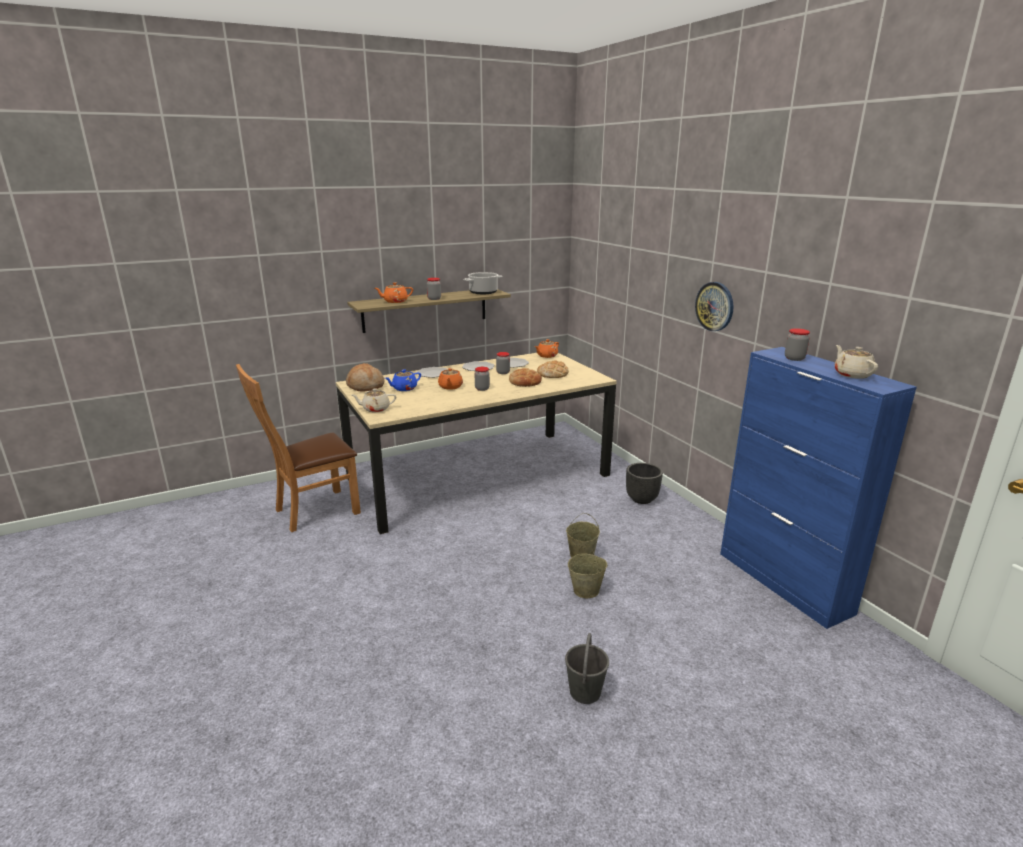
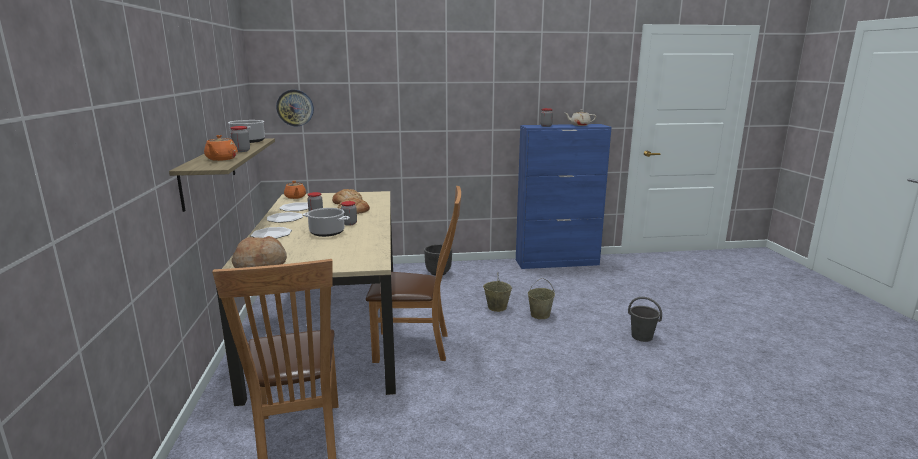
camera: 70 degrees left, 5 degrees down
beige teapot [352,389,396,412] -> none
blue teapot [385,369,421,391] -> none
orange teapot [438,368,463,390] -> cooking pot [303,208,350,237]
wall clock [695,282,733,331] -> wall clock moved to [276,90,314,126]
none -> brown chair [366,186,461,363]

